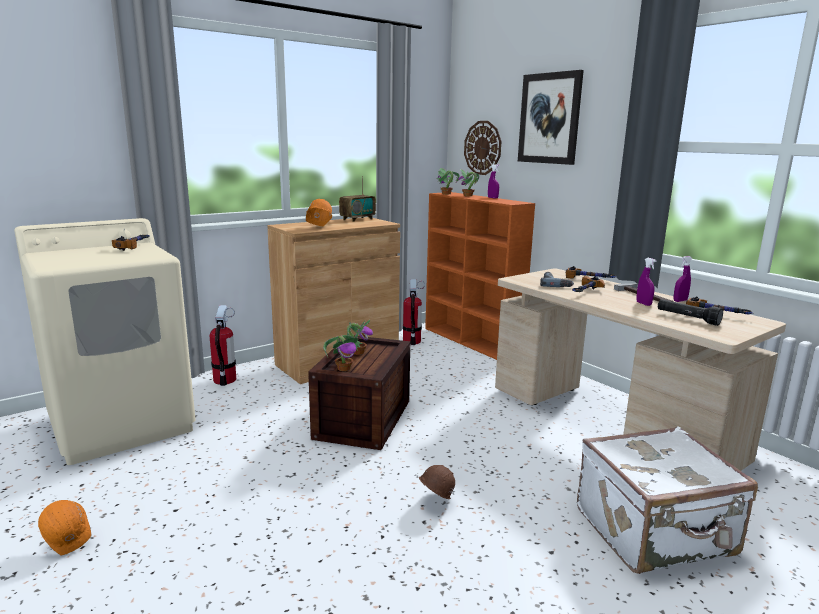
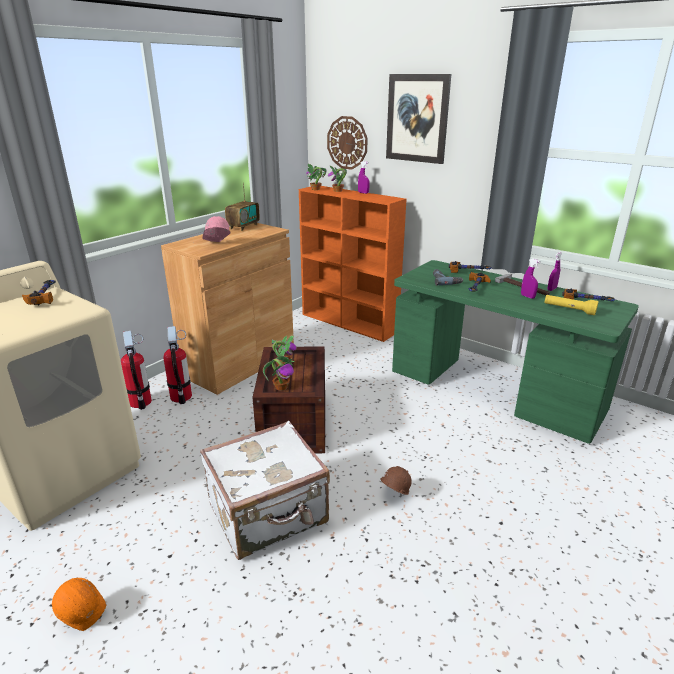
camera: 15 degrees left, 10 degrees up
orange hard hat [306,199,332,226] -> pink hard hat [202,216,231,242]
fire extinguisher [403,279,425,345] -> fire extinguisher moved to [163,326,192,404]
beige desk [495,269,786,471] -> green desk [392,260,639,444]
white suitcase [577,426,758,574] -> white suitcase moved to [200,421,330,560]
black flashlight [658,299,723,326] -> yellow flashlight [545,295,599,316]

